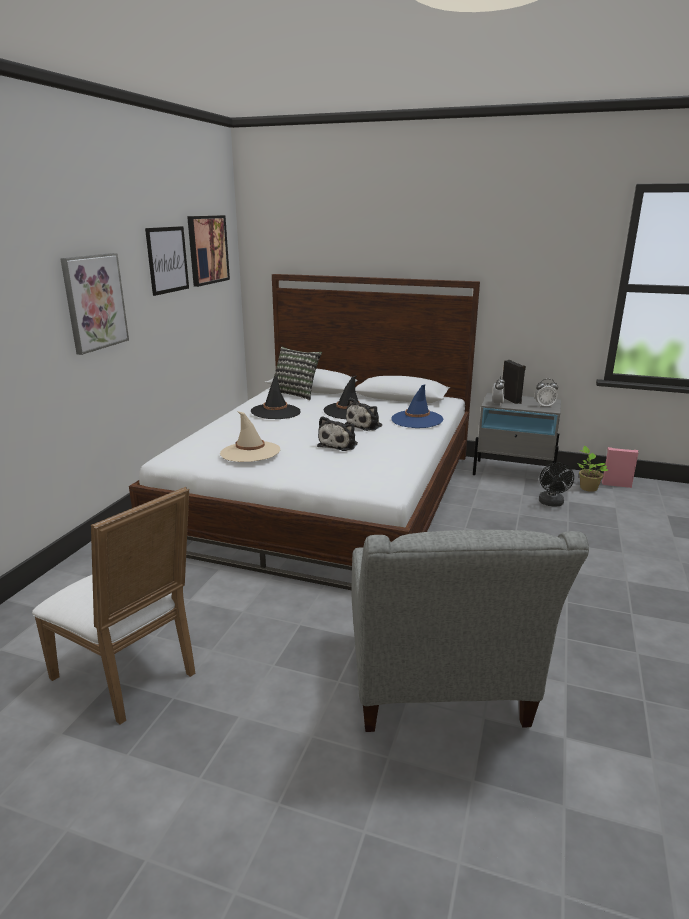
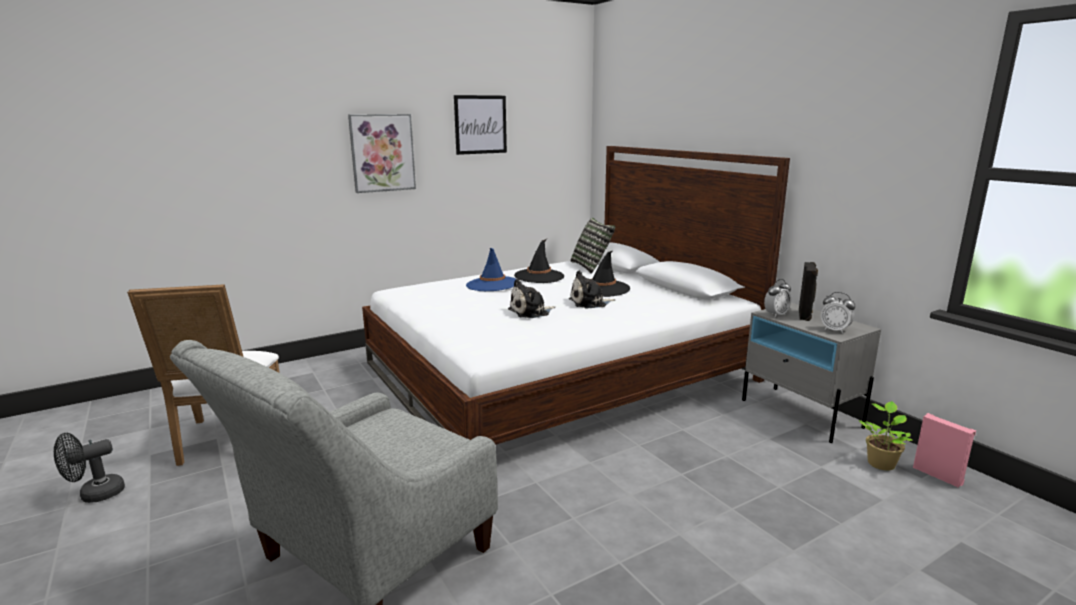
camera: 40 degrees right, 5 degrees down
picture [187,215,230,287] -> none
beige hat [220,411,280,462] -> none
blue hat [392,384,443,428] -> blue hat moved to [466,248,516,291]
black fan [539,463,574,506] -> black fan moved to [54,433,125,503]

